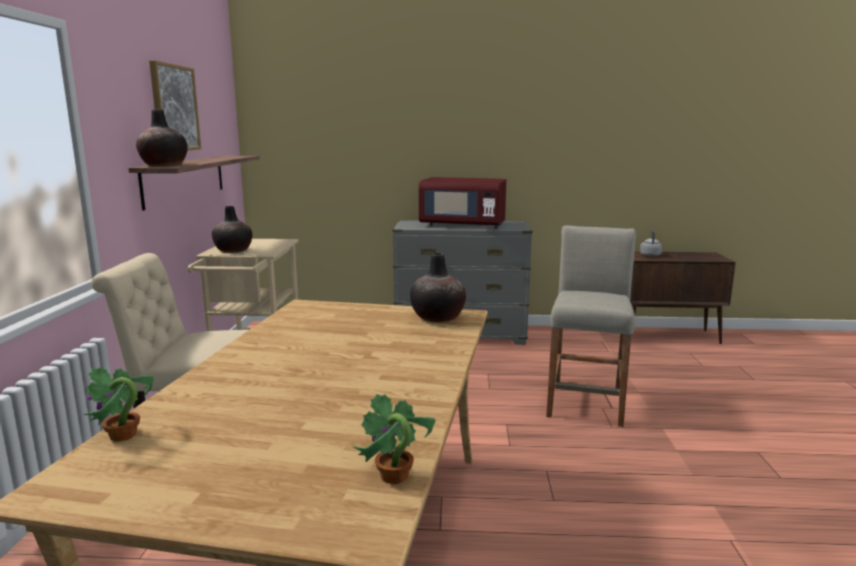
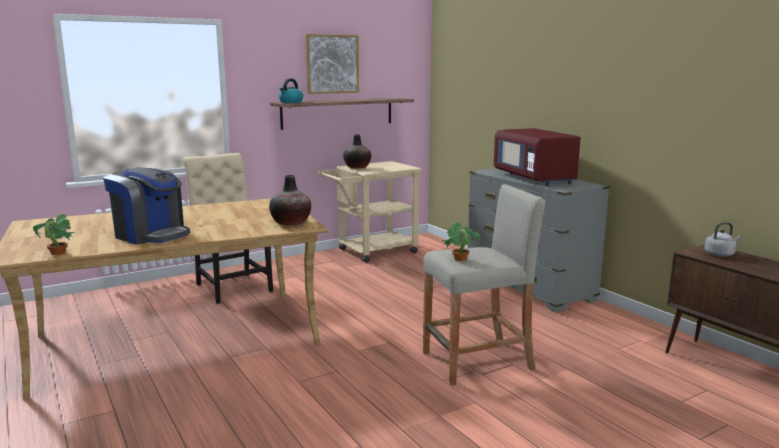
camera: 55 degrees right, 0 degrees up
potted plant [83,367,153,441] -> potted plant moved to [442,222,481,261]
vase [136,109,188,166] -> kettle [279,78,303,103]
none -> coffee machine [103,167,190,245]

